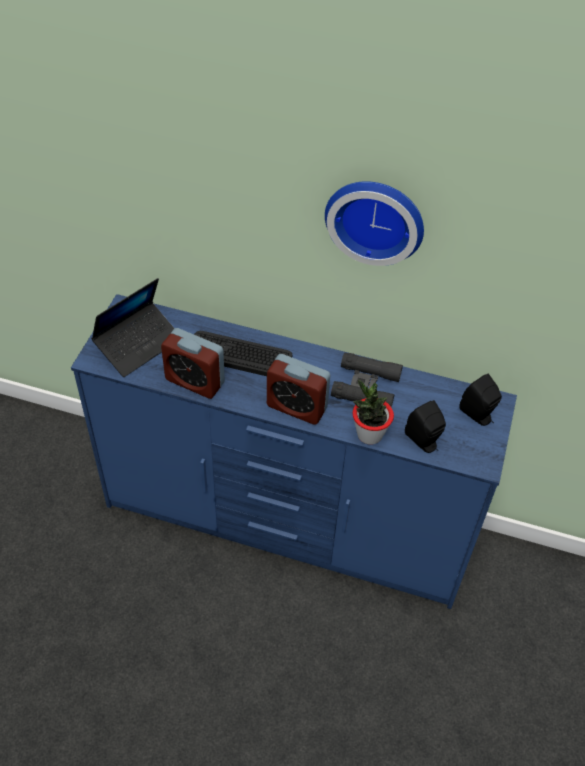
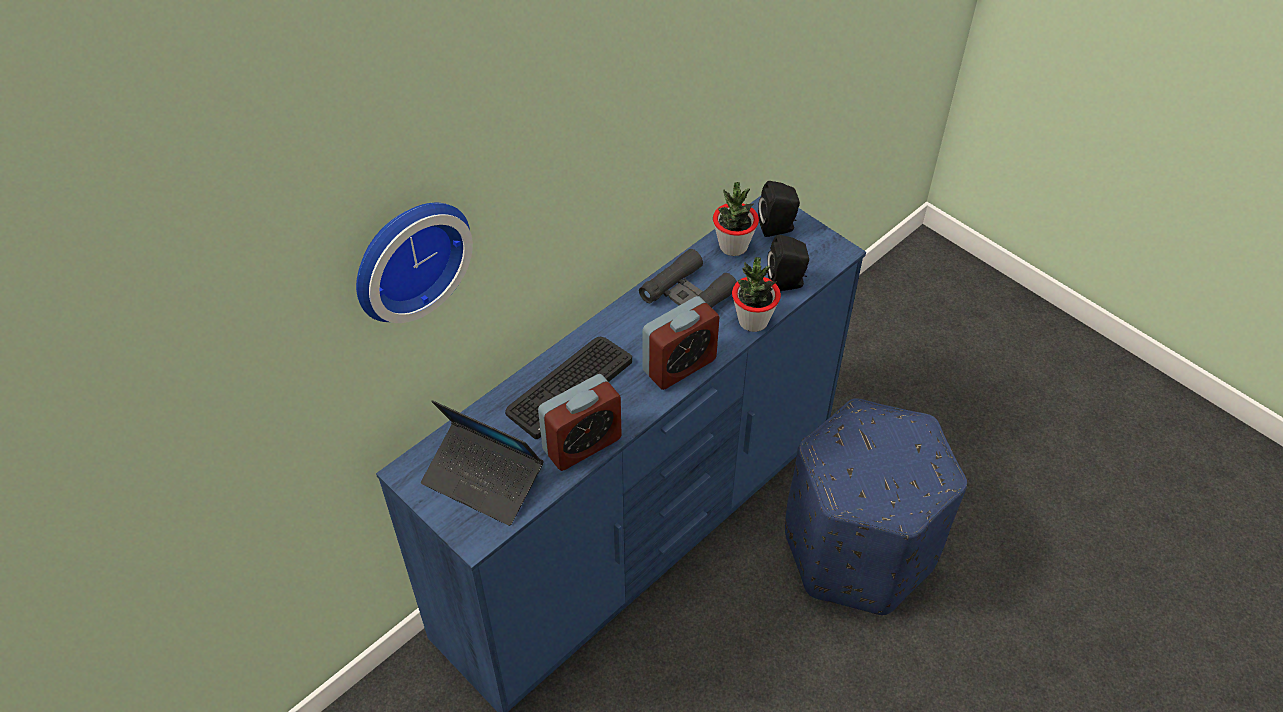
camera: 60 degrees left, 0 degrees up
laptop [91,278,174,377] -> laptop turned 135 degrees clockwise [421,400,543,526]
wall clock [325,181,424,266] -> wall clock moved to [356,203,473,323]
none -> potted plant [713,182,759,256]
none -> blue ottoman [785,398,967,615]

